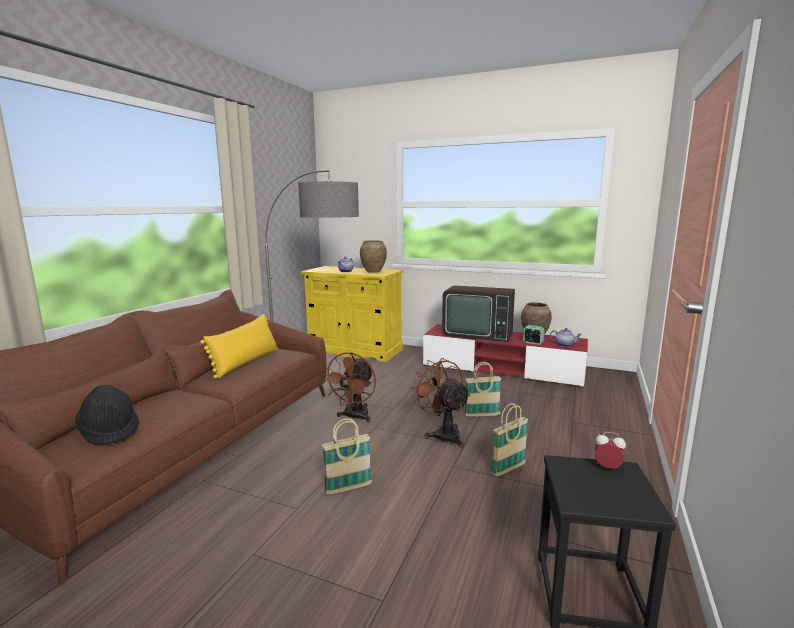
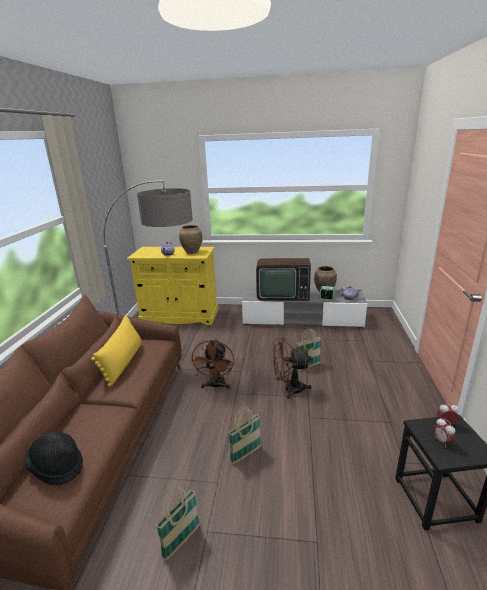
camera: 15 degrees left, 10 degrees up
brown fan [411,358,470,447] -> brown fan turned 45 degrees counterclockwise [272,337,311,399]
red tv stand [423,324,588,387] -> grey tv stand [242,288,367,328]
basket [491,403,528,477] -> basket moved to [155,486,200,560]
none -> alarm clock [433,418,455,448]

